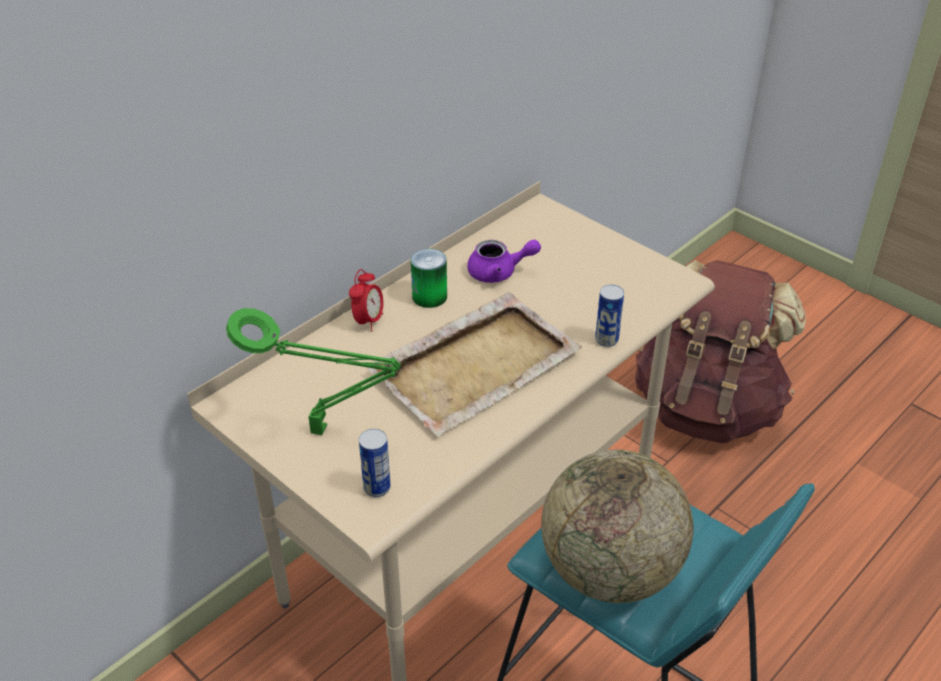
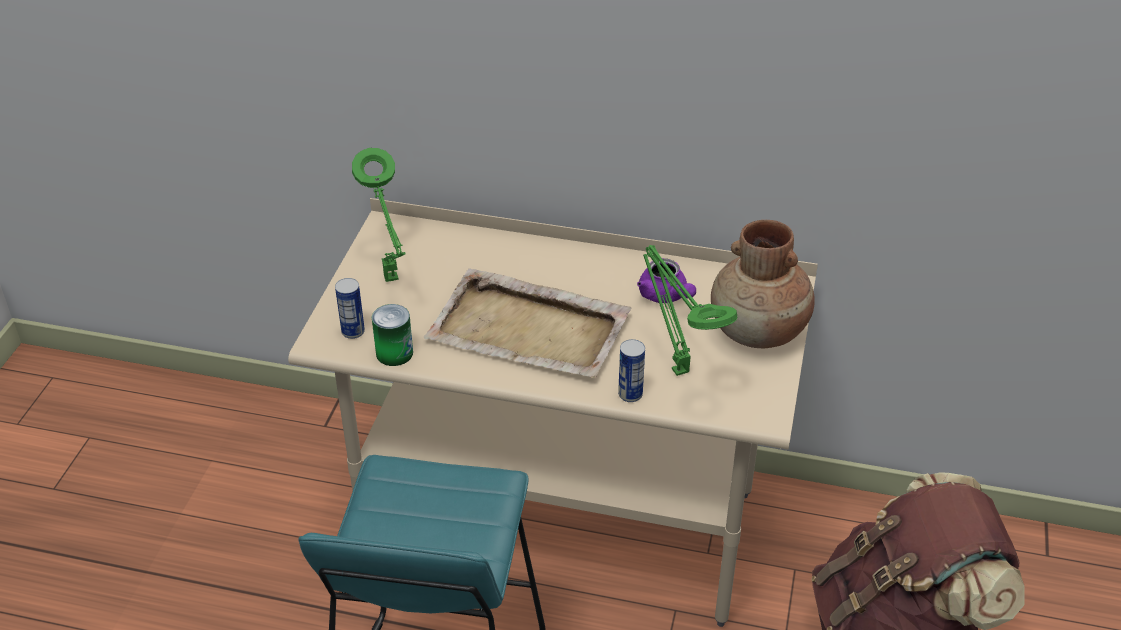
camera: 60 degrees right, 0 degrees up
alarm clock [349,269,383,331] -> none
can [411,249,447,308] -> can moved to [372,304,413,366]
globe [541,449,693,603] -> none
none -> green table lamp [643,245,737,376]
none -> brown vase [711,220,815,348]

